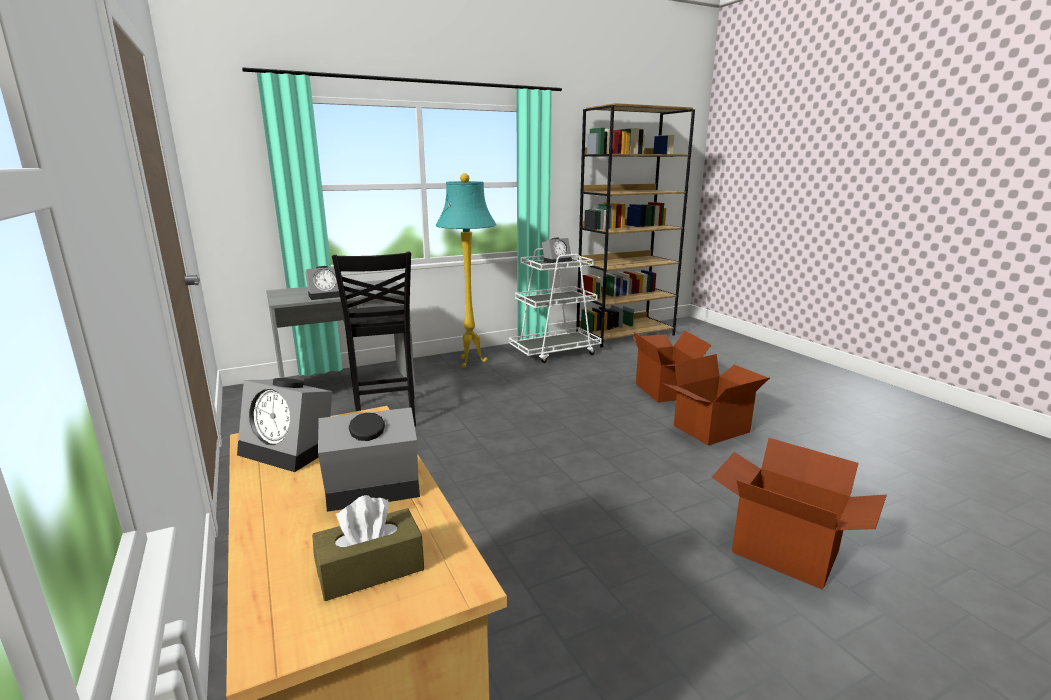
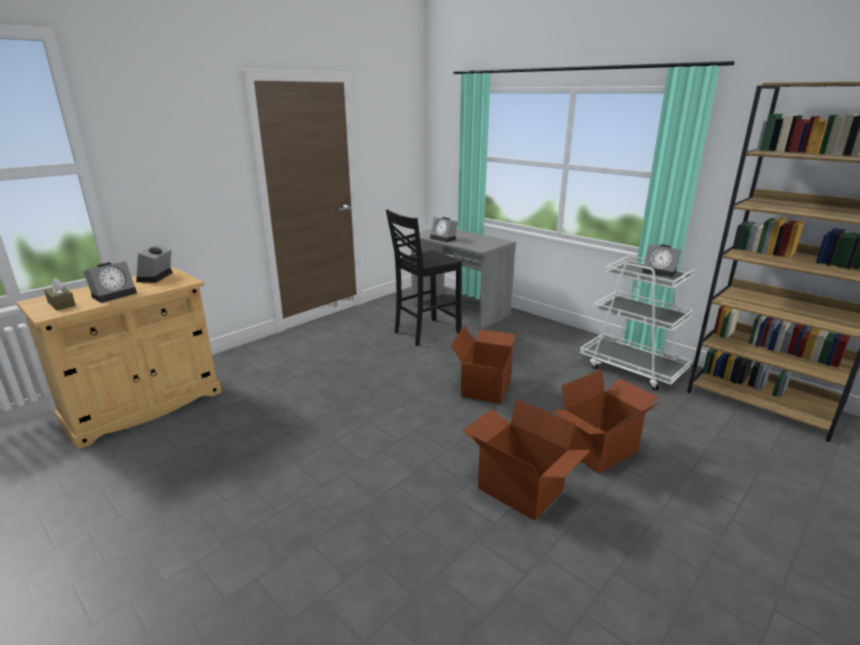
camera: 70 degrees right, 5 degrees up
alarm clock [318,407,420,512] -> alarm clock turned 75 degrees clockwise [83,261,137,303]
turquoise floor lamp [436,173,496,368] -> none
cardboard box [712,438,887,589] -> cardboard box moved to [451,325,520,404]

